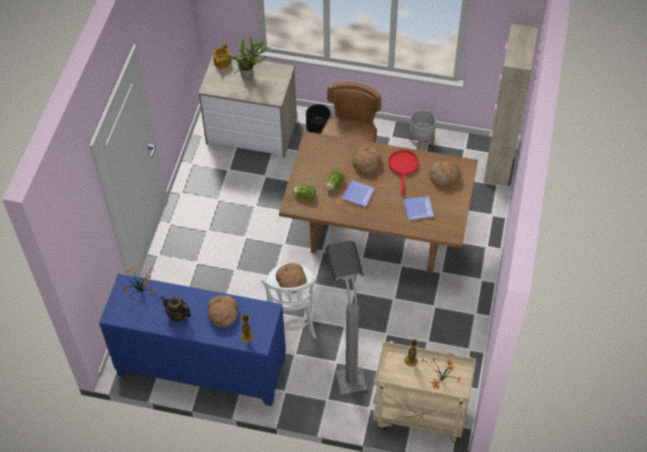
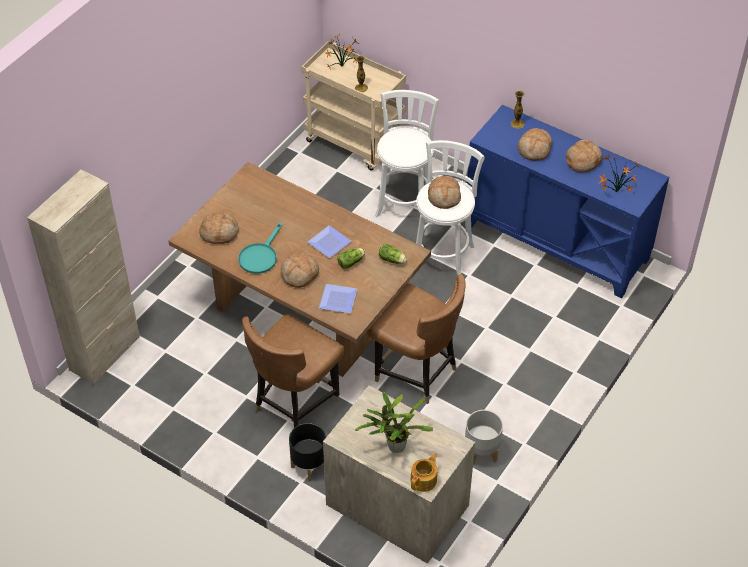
camera: 160 degrees left, 5 degrees down
teapot [161,296,191,322] -> bread [566,140,603,173]
grey floor lamp [325,240,367,395] -> white stool [375,90,439,223]
red frying pan [388,150,418,196] -> turquoise frying pan [239,223,282,274]
plate [404,196,434,220] -> plate moved to [319,284,357,313]
grey planter [409,110,436,150] -> grey planter moved to [465,410,503,465]
none -> brown chair [367,274,465,404]

